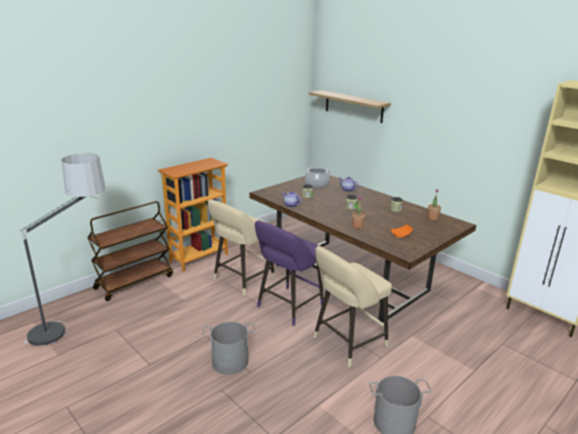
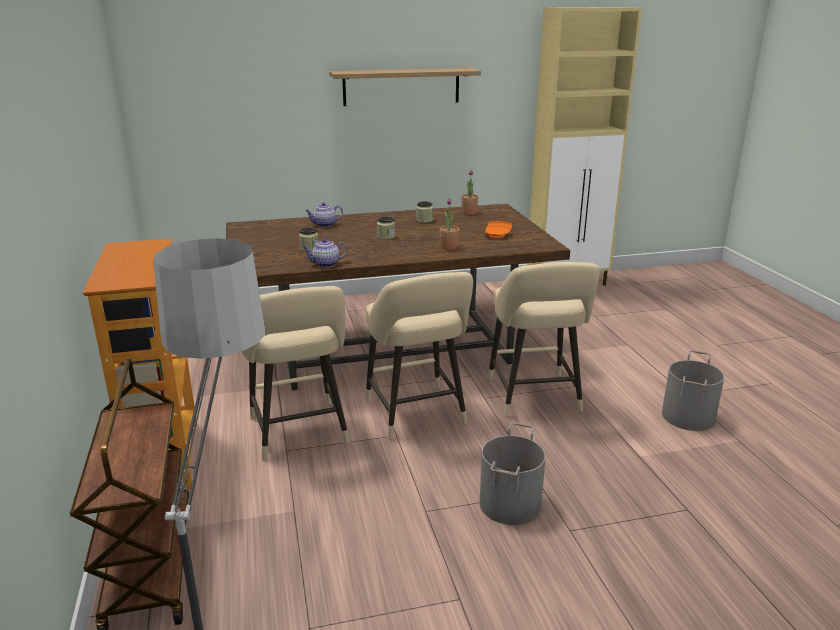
camera: 60 degrees left, 0 degrees up
purple stool [255,221,324,326] -> beige stool [366,272,473,440]
cooking pot [304,167,330,187] -> none
shelf [309,90,391,123] -> shelf moved to [329,68,481,106]

